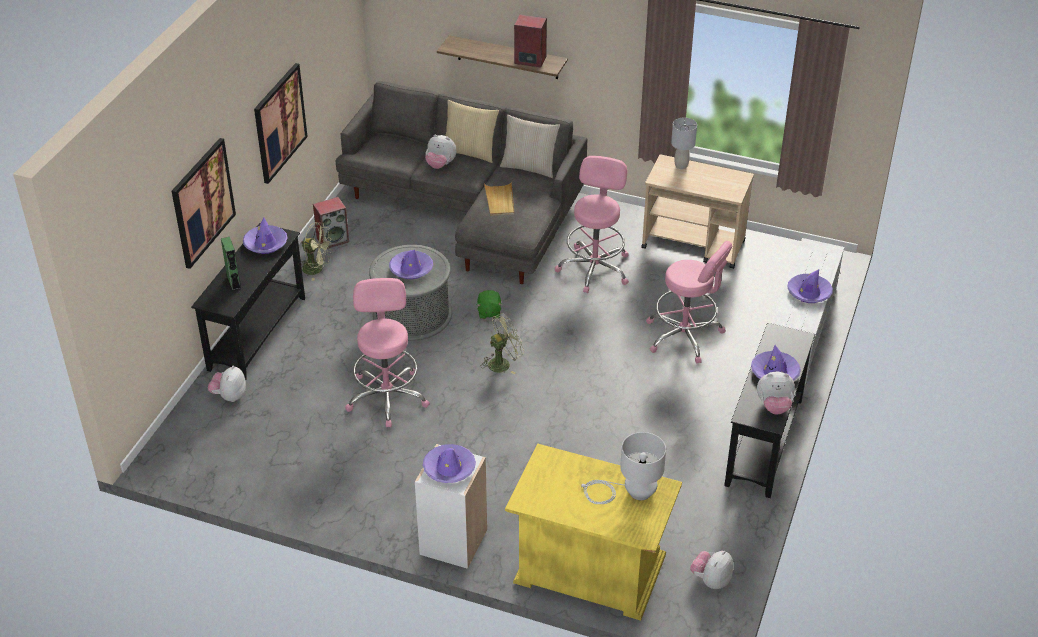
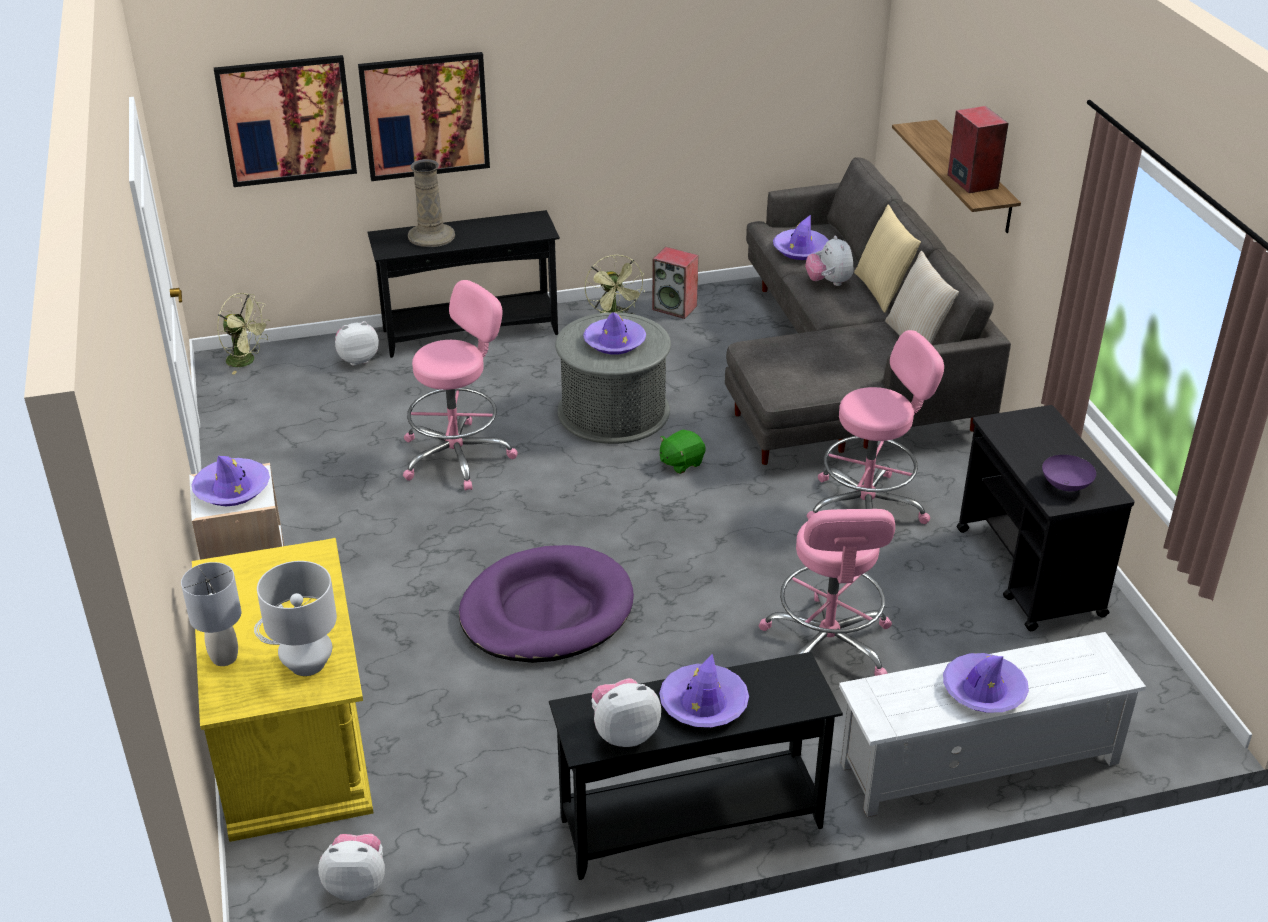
camera: 55 degrees right, 5 degrees down
green speaker [221,237,241,290] -> beige vase [408,159,455,247]
purple hat [243,218,288,254] -> purple hat moved to [773,215,829,260]
picture [254,63,308,184] -> picture moved to [214,55,357,187]
green fan [482,313,524,374] -> green fan moved to [217,293,270,374]
beige tray [484,182,514,216] -> none
beige cart [641,155,754,269] -> black cart [957,405,1135,631]
grey table lamp [671,117,697,169] -> grey table lamp moved to [181,562,241,666]
plush toy [757,372,795,414] -> plush toy turned 105 degrees clockwise [592,678,661,747]
none -> purple dog bed [459,545,634,663]
none -> purple bowl [1042,455,1096,491]

